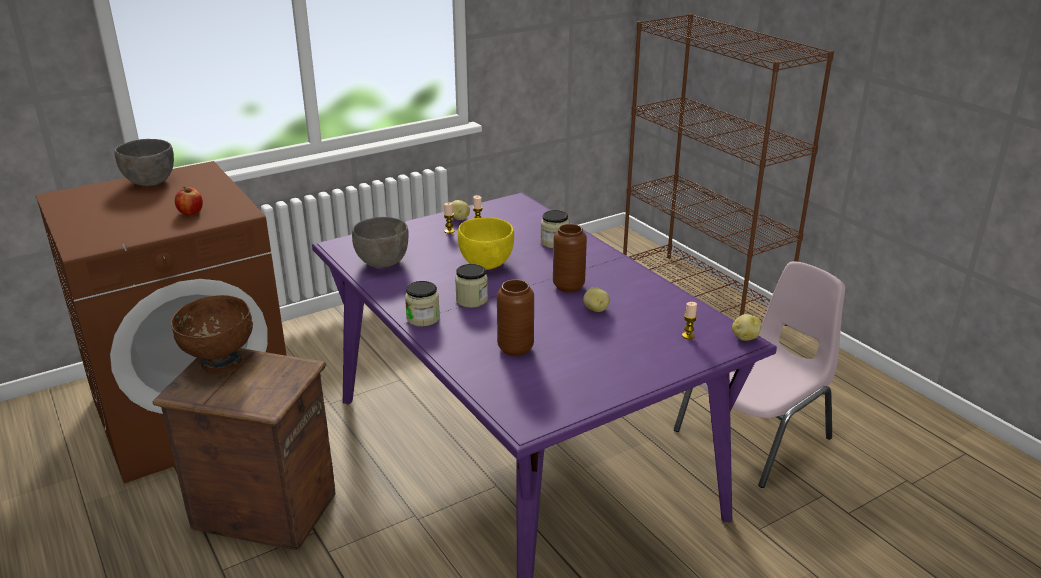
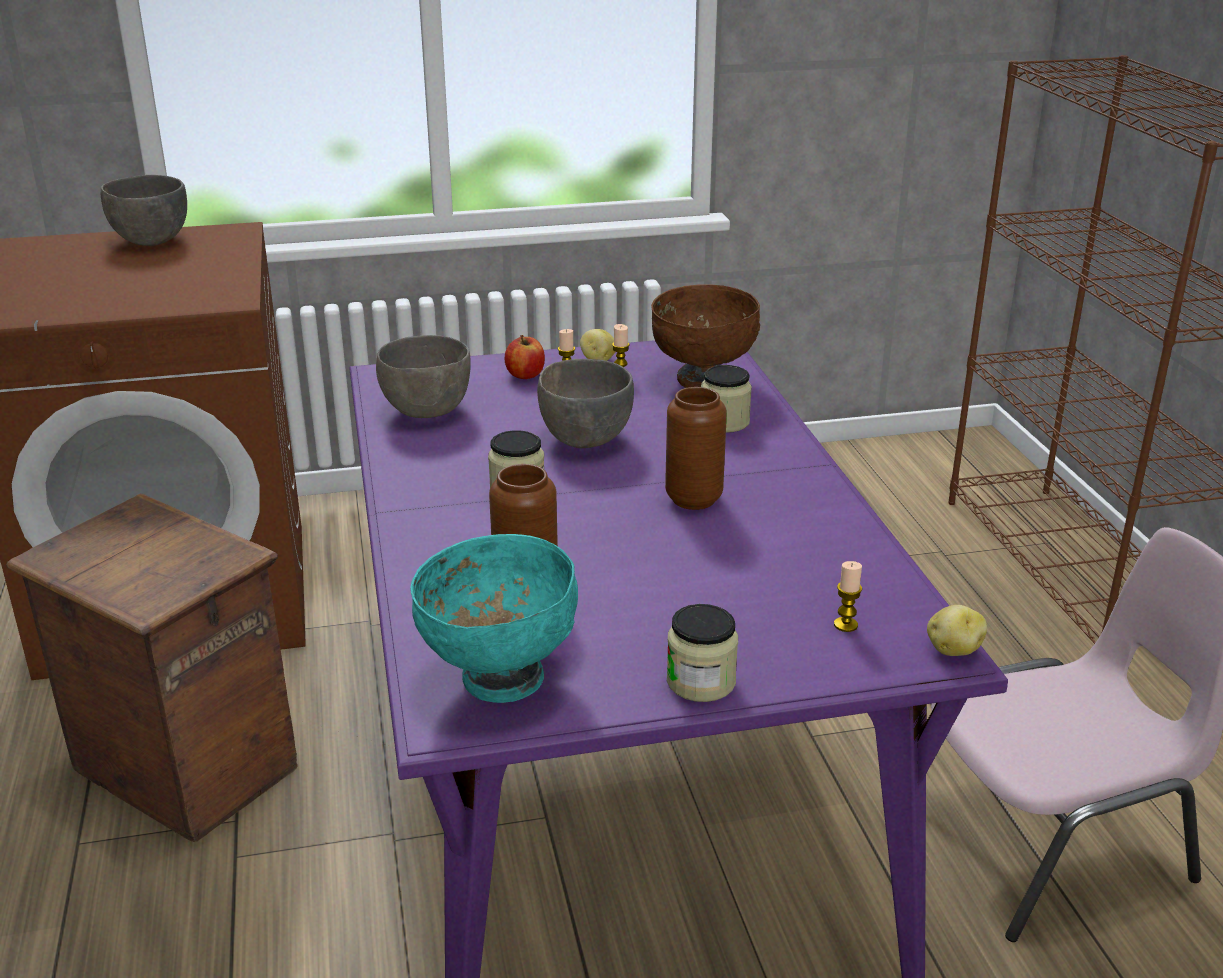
camera: 20 degrees right, 0 degrees up
brown bowl [171,295,253,374] -> brown bowl moved to [651,284,760,388]
apple [175,186,203,215] -> apple moved to [505,335,545,379]
jar [405,281,440,327] -> jar moved to [667,604,738,702]
yellow bowl [458,217,514,270] -> grey bowl [537,359,634,448]
potato [583,287,610,312] -> none
none -> turquoise bowl [410,534,578,703]

